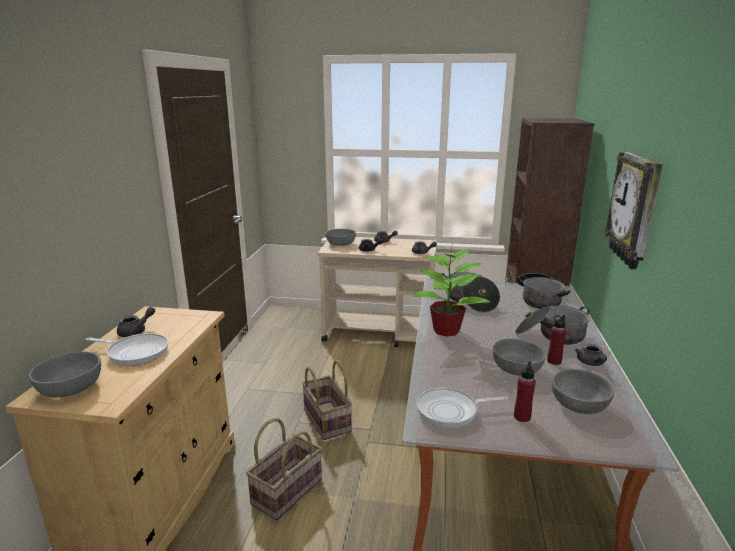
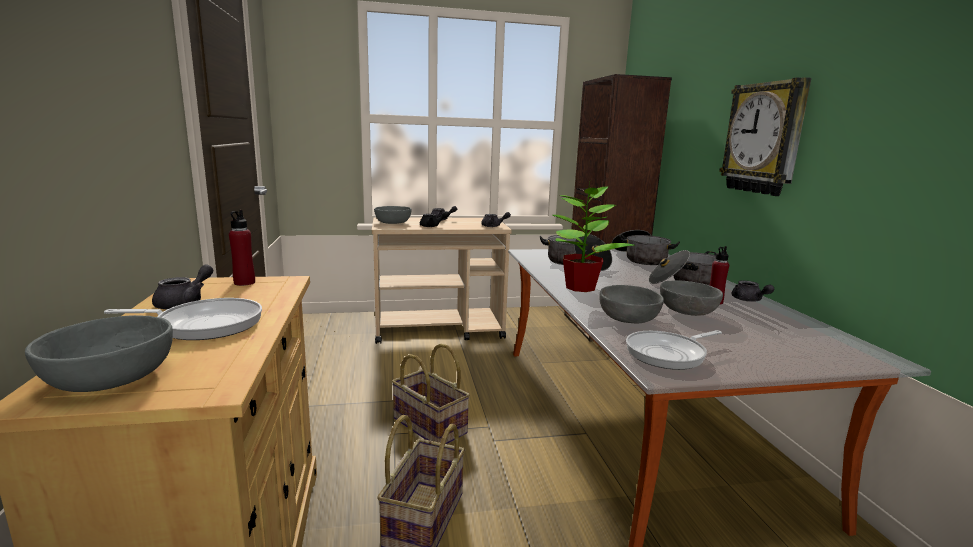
camera: 20 degrees left, 5 degrees down
red bottle [514,361,536,422] -> red bottle moved to [229,210,255,286]
grey bowl [552,369,614,414] -> grey bowl moved to [599,285,664,323]

